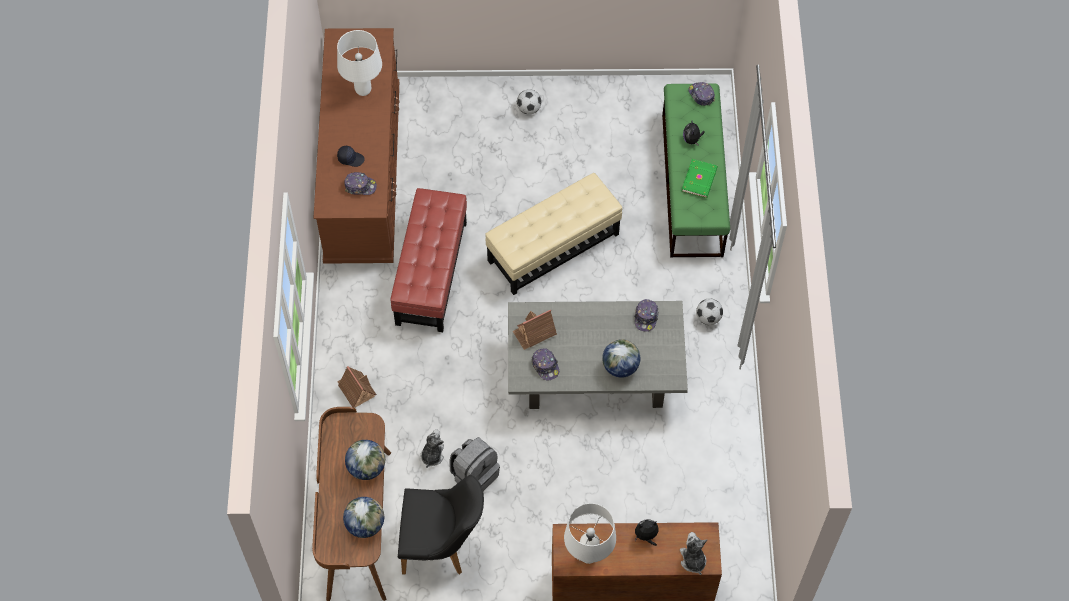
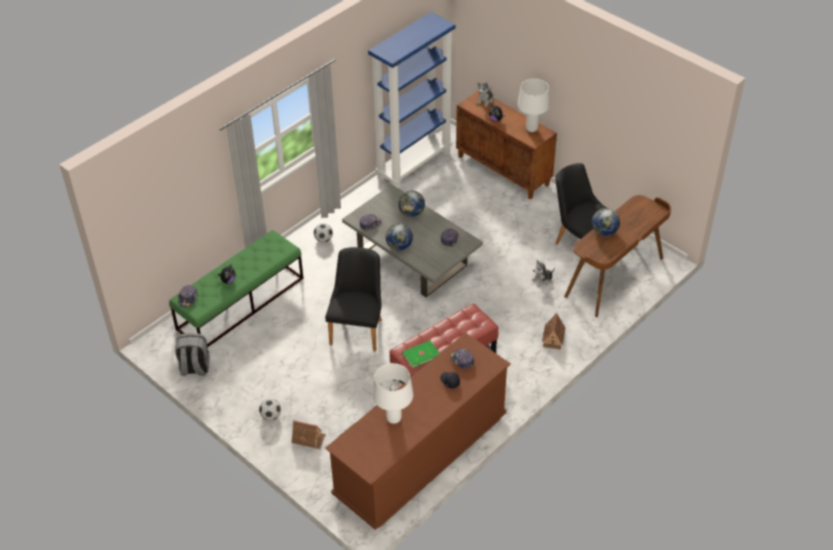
camera: 135 degrees left, 15 degrees down
globe [343,497,384,538] -> globe moved to [386,223,413,251]
grey backpack [450,437,500,491] -> grey backpack moved to [175,333,210,376]
beige ottoman [485,173,622,295] -> black chair [325,247,382,351]
toy house [513,310,557,350] -> toy house moved to [291,420,326,449]
green book [682,159,718,198] -> green book moved to [402,341,439,369]
none -> blue bookcase [368,12,455,189]

